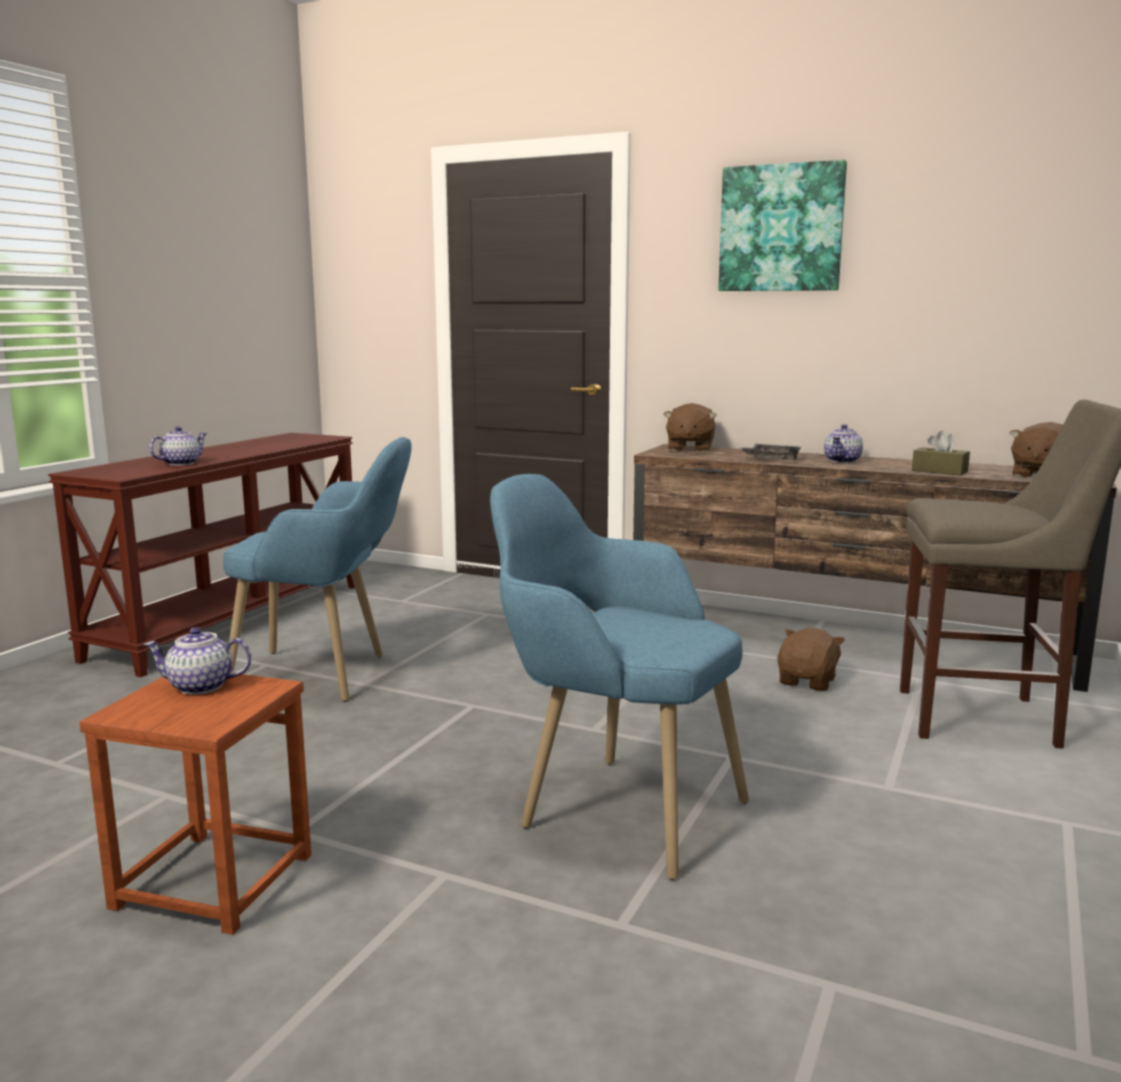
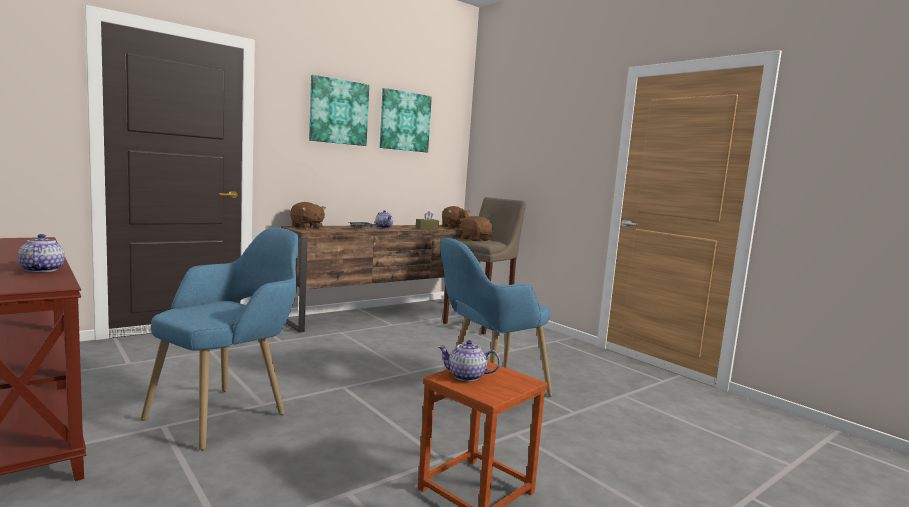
camera: 65 degrees left, 5 degrees down
teapot [143,627,252,695] -> teapot turned 75 degrees clockwise [438,340,500,382]
brown plush toy [777,628,845,691] -> brown plush toy moved to [460,216,493,241]
none -> picture [380,88,432,152]

